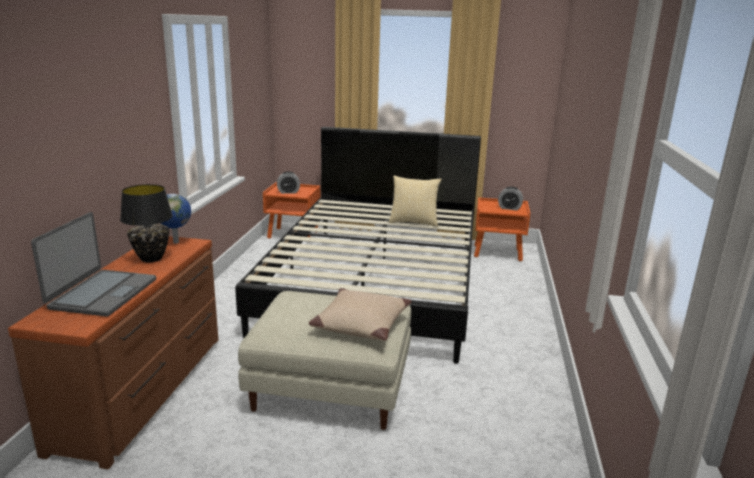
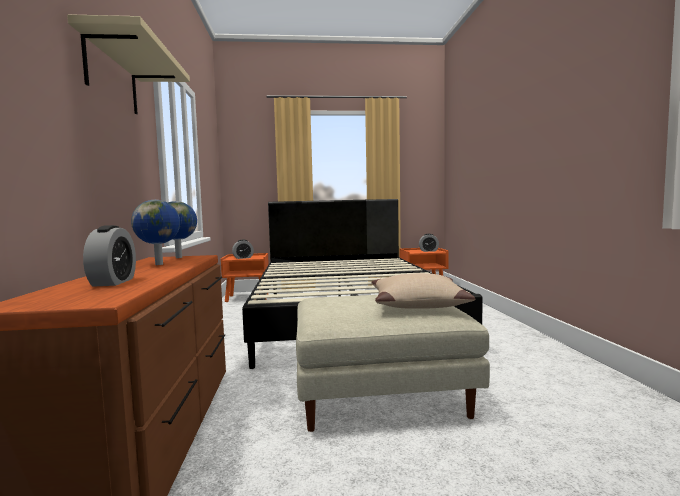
camera: 15 degrees left, 15 degrees down
laptop [31,212,156,317] -> alarm clock [83,225,136,287]
black table lamp [120,184,173,262] -> globe [131,200,180,265]
pillow [389,176,441,227] -> none
none -> beige shelf [67,14,190,114]

